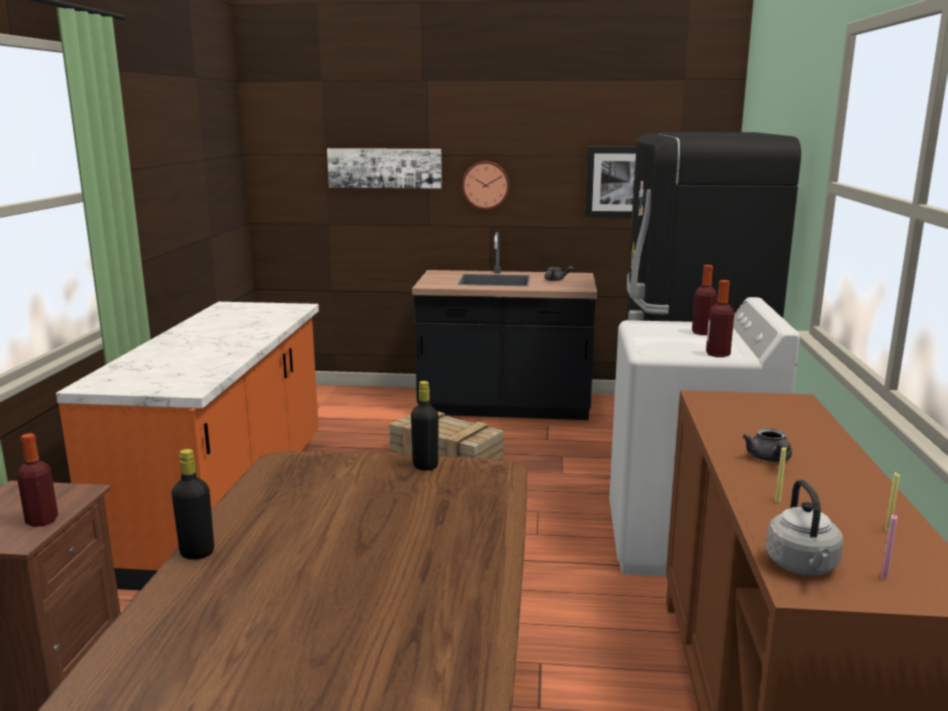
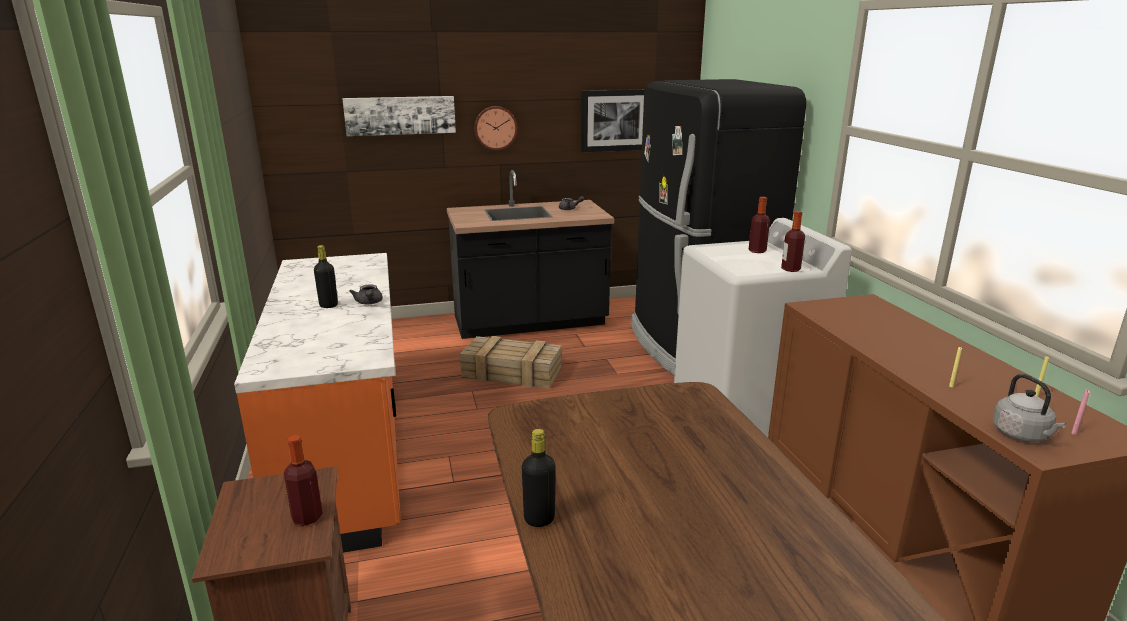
camera: 20 degrees left, 5 degrees up
black bottle [411,381,438,471] -> black bottle moved to [314,245,338,308]
grey teapot [743,428,792,462] -> grey teapot moved to [349,284,383,304]

